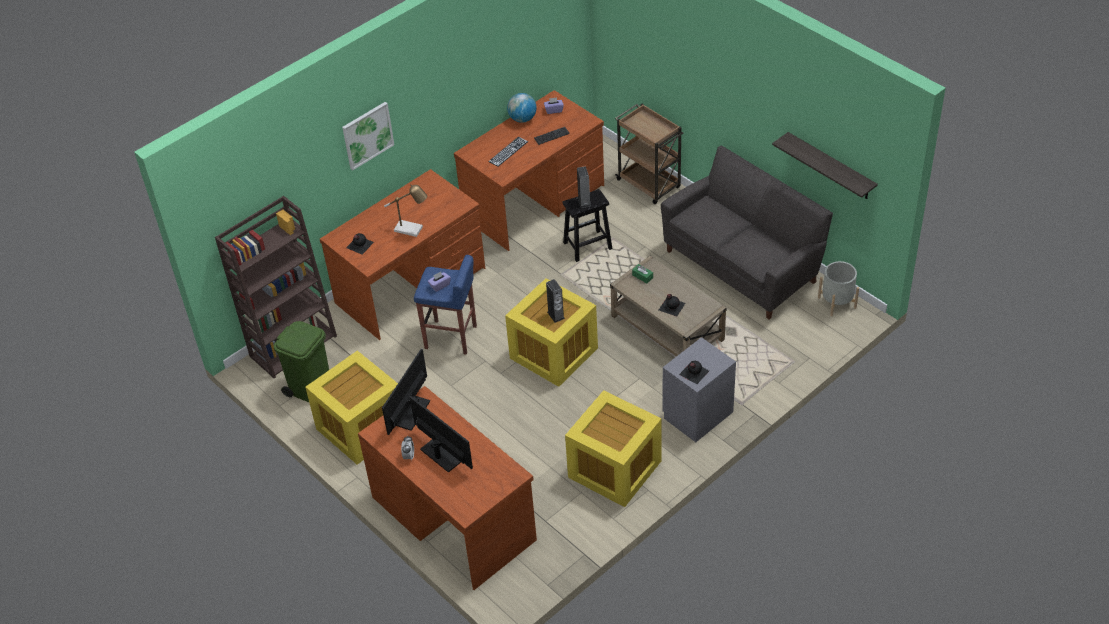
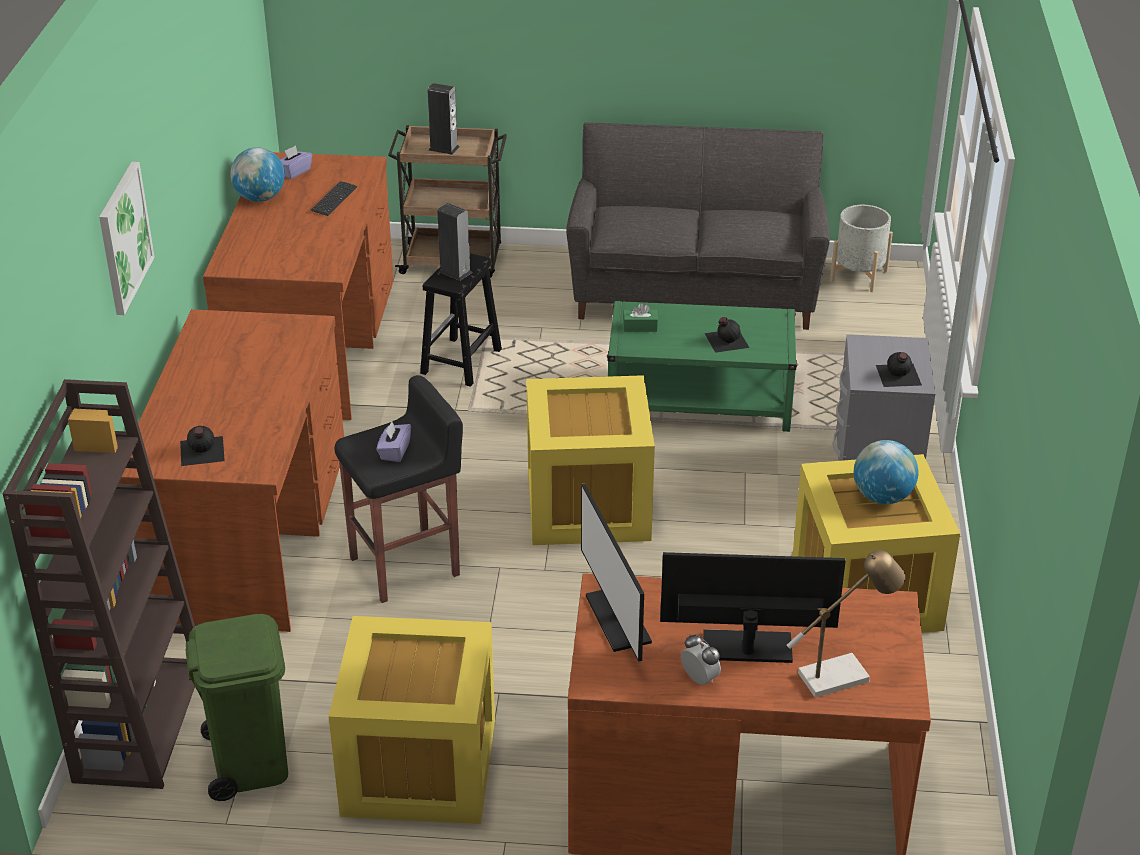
camera: 45 degrees left, 10 degrees down
table lamp [384,184,427,237] -> table lamp moved to [787,550,905,698]
blue stool [414,255,477,355] -> black stool [334,375,463,603]
keyboard [488,137,528,167] -> none
speaker [546,279,565,323] -> speaker moved to [428,83,459,155]
beige coffee table [610,256,727,357] -> green coffee table [607,301,798,432]
shelf [772,132,878,199] -> none
none -> globe [854,440,919,504]

